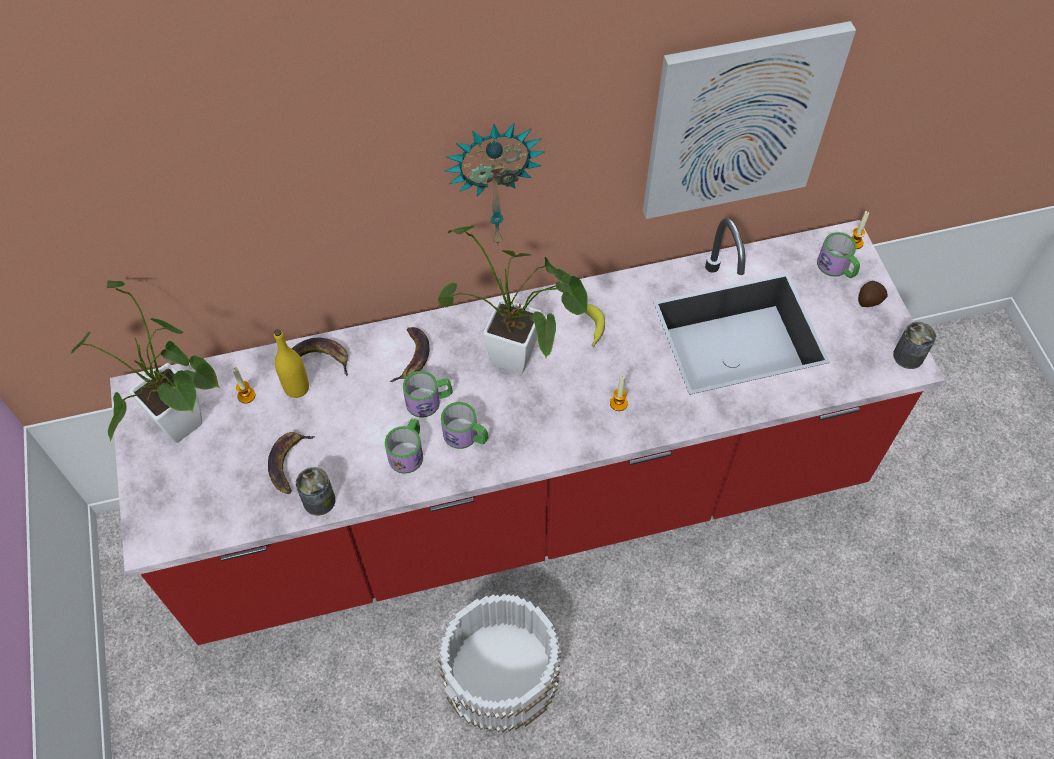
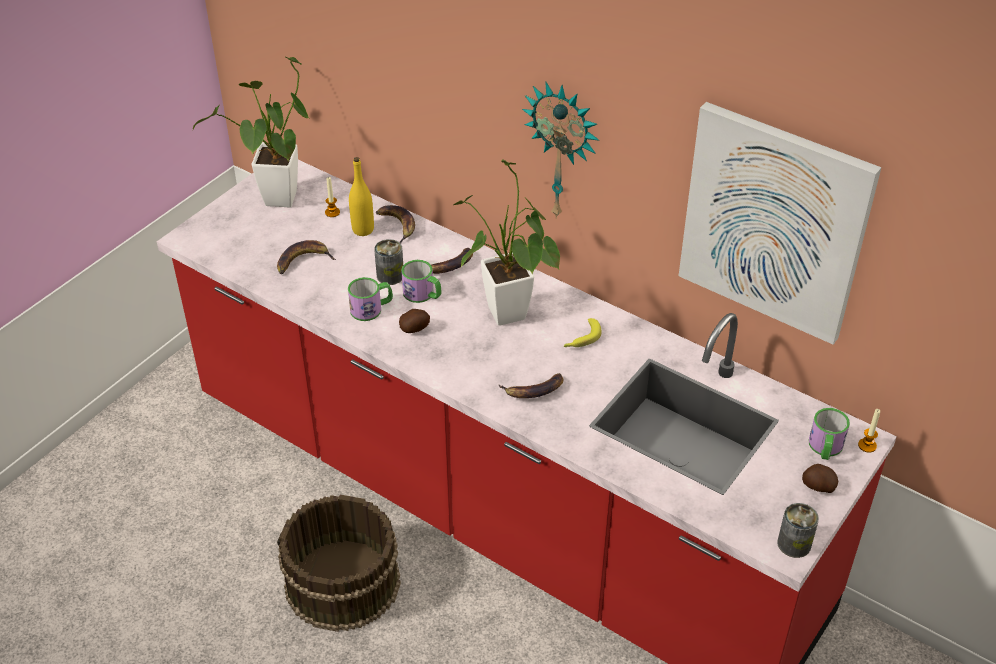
camera: 50 degrees right, 15 degrees down
can [296,467,336,516] -> can moved to [374,239,403,285]
white bucket [438,594,562,733] -> brown bucket [277,495,401,632]
mug [441,402,488,449] -> potato [399,309,430,333]
candle [610,375,628,411] -> banana [499,373,564,398]

